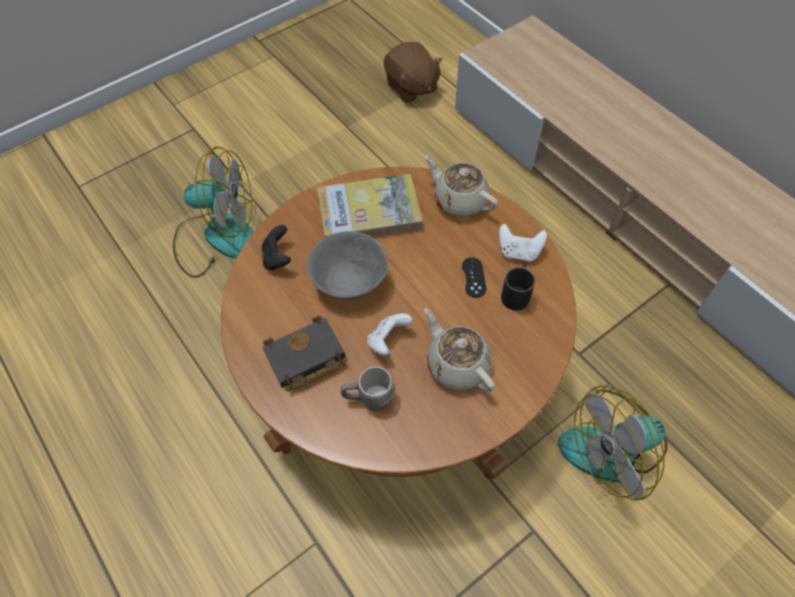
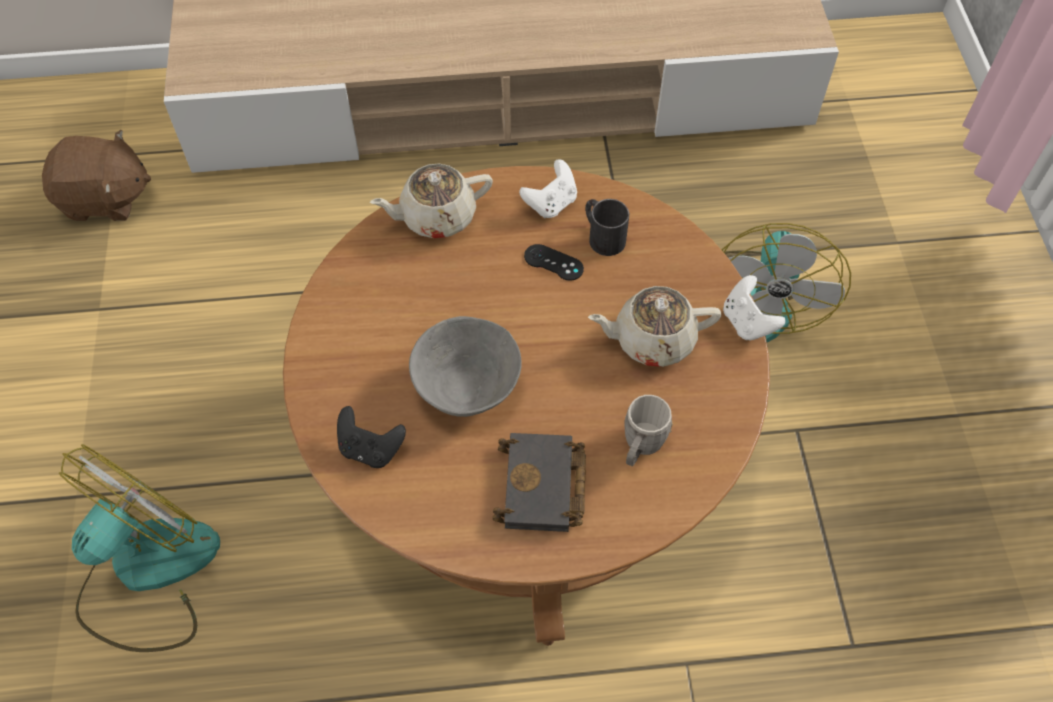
camera: 60 degrees left, 0 degrees up
book [317,174,423,237] -> none
white game controller [367,313,412,356] -> white game controller moved to [723,275,786,341]

